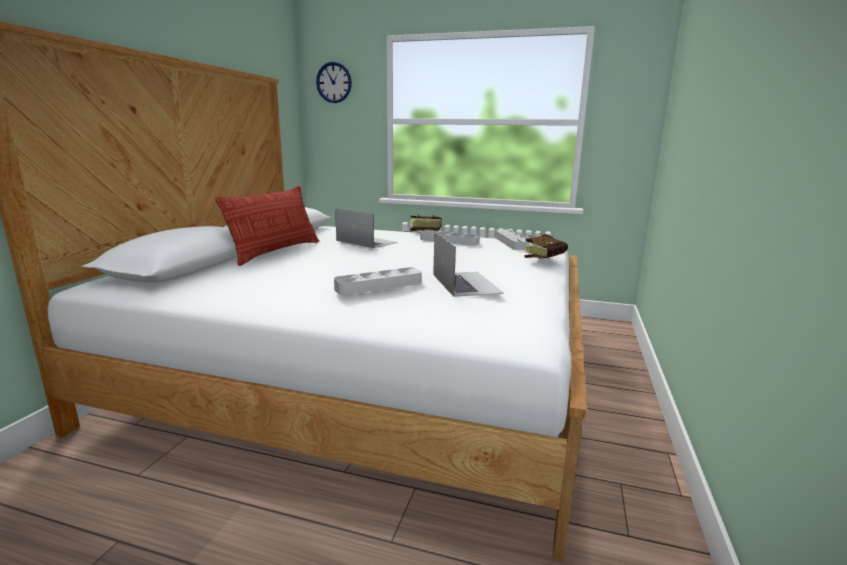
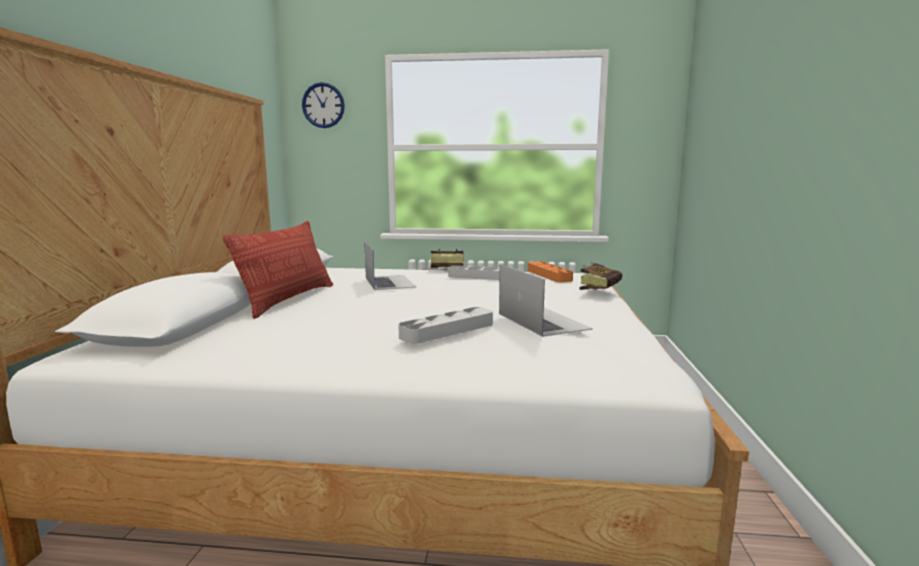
camera: 10 degrees left, 5 degrees down
laptop [335,208,398,249] -> laptop turned 45 degrees clockwise [364,242,416,290]
grey tray [495,230,530,250] -> orange tray [528,261,573,283]

